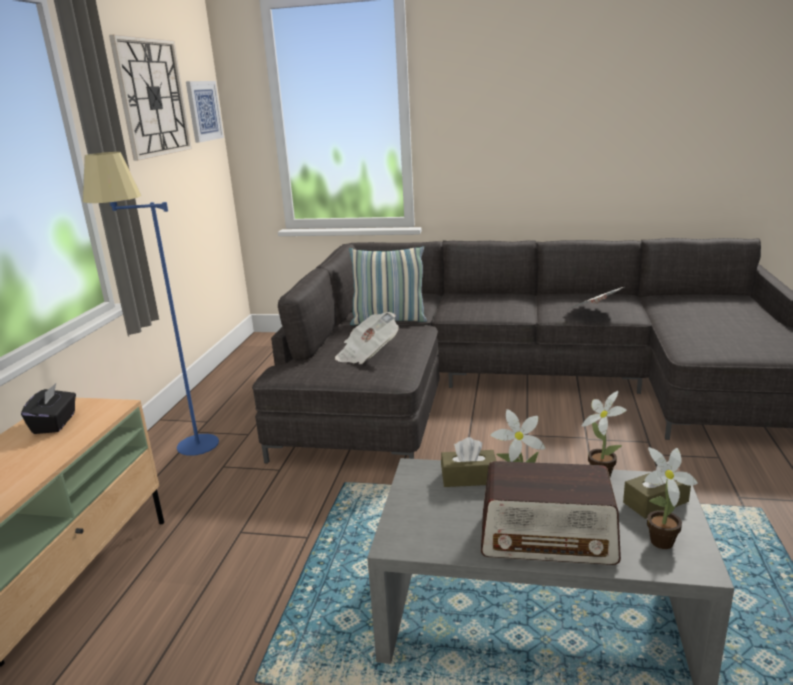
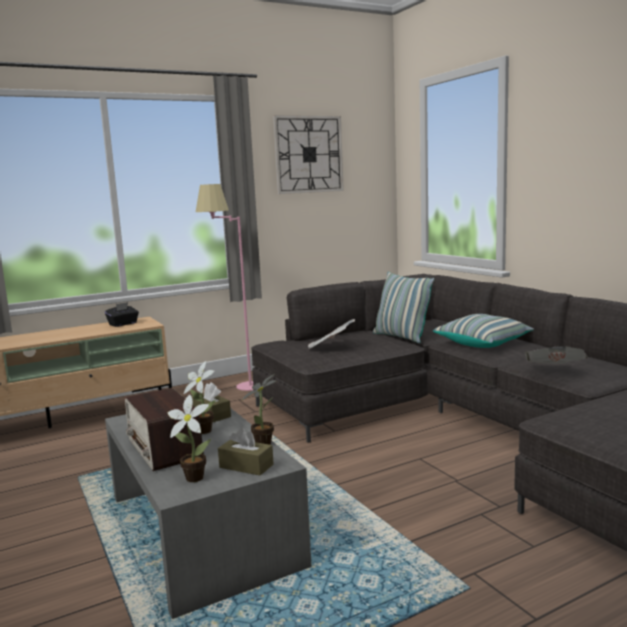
camera: 50 degrees right, 10 degrees down
blue floor lamp [83,152,219,456] -> pink floor lamp [196,184,254,391]
picture [186,81,224,143] -> none
none -> pillow [433,314,534,348]

